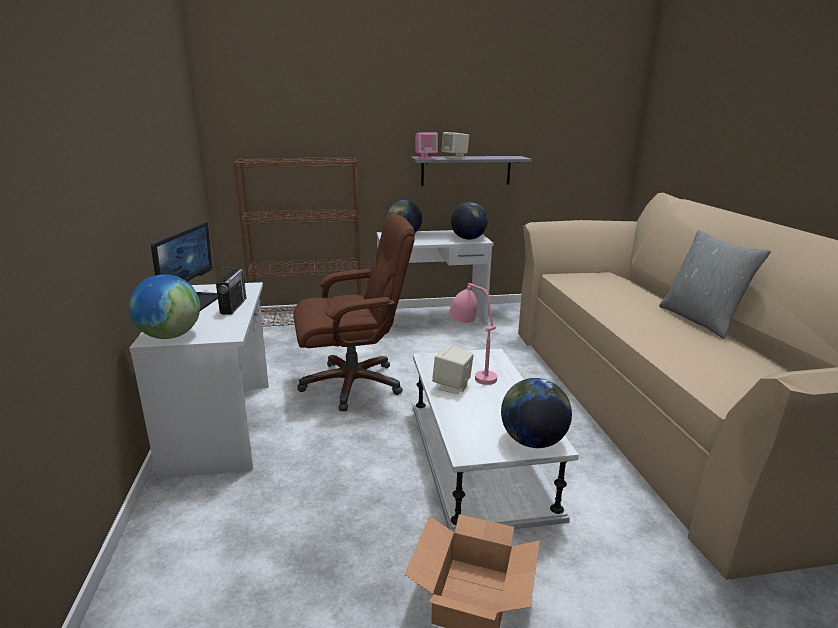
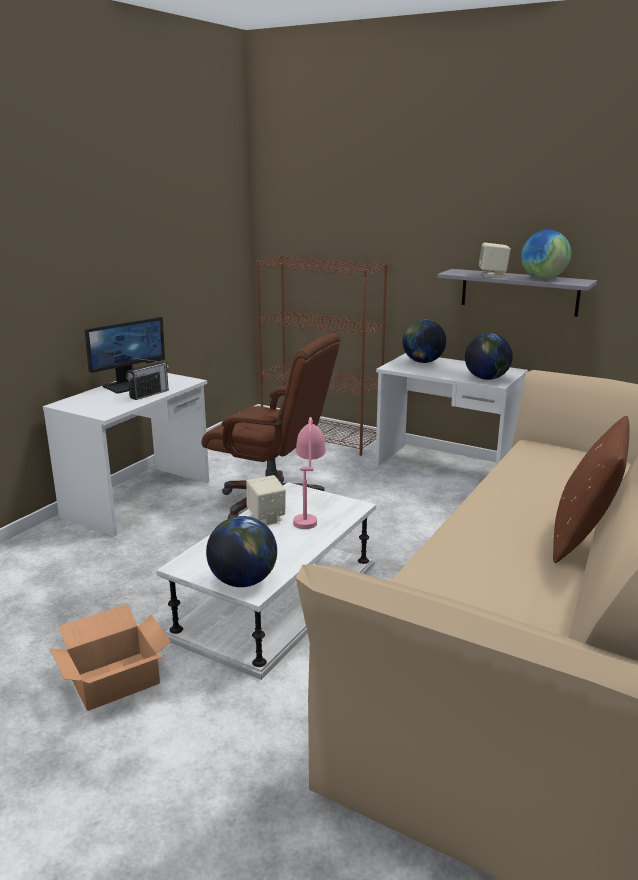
camera: 40 degrees right, 0 degrees up
globe [129,274,200,339] -> globe moved to [521,230,571,279]
pink speaker [415,133,438,159] -> none
grey pillow [659,230,771,339] -> brown pillow [553,416,629,563]

